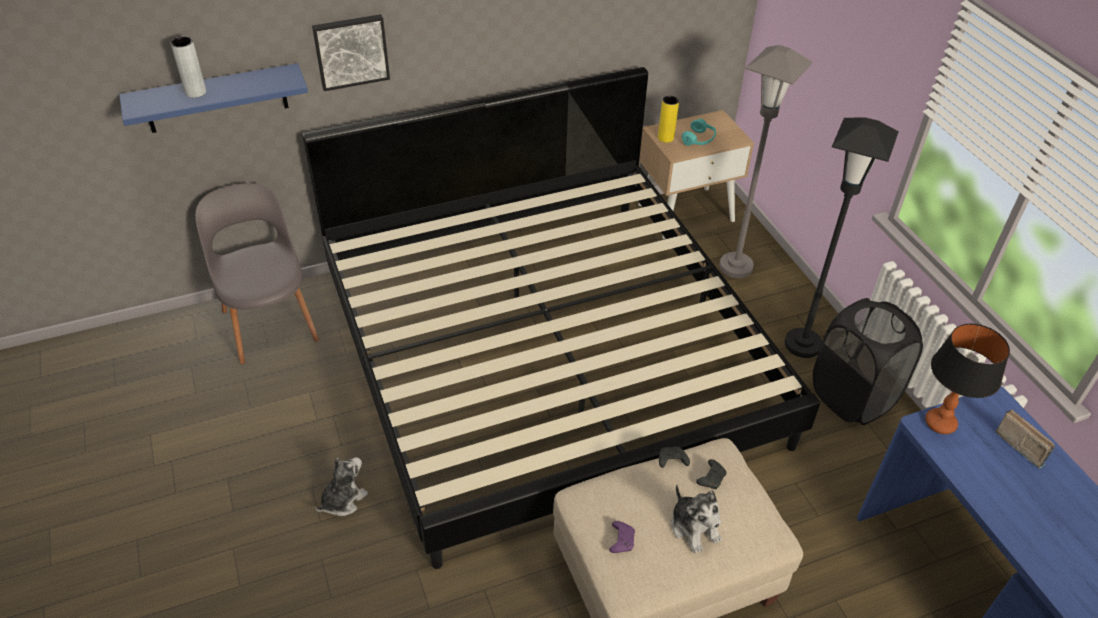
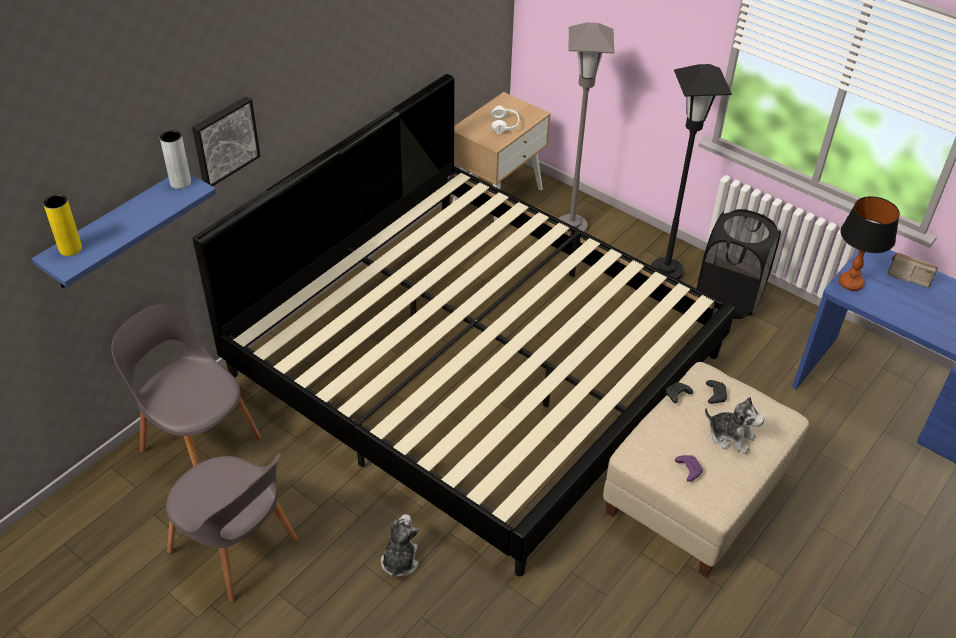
camera: 30 degrees left, 0 degrees up
grey vase [171,37,206,98] -> grey vase moved to [160,130,191,189]
yellow vase [658,96,679,143] -> yellow vase moved to [43,194,82,256]
turquoise headphones [682,119,716,146] -> white headphones [491,106,520,134]
none -> grey chair [166,453,298,602]

